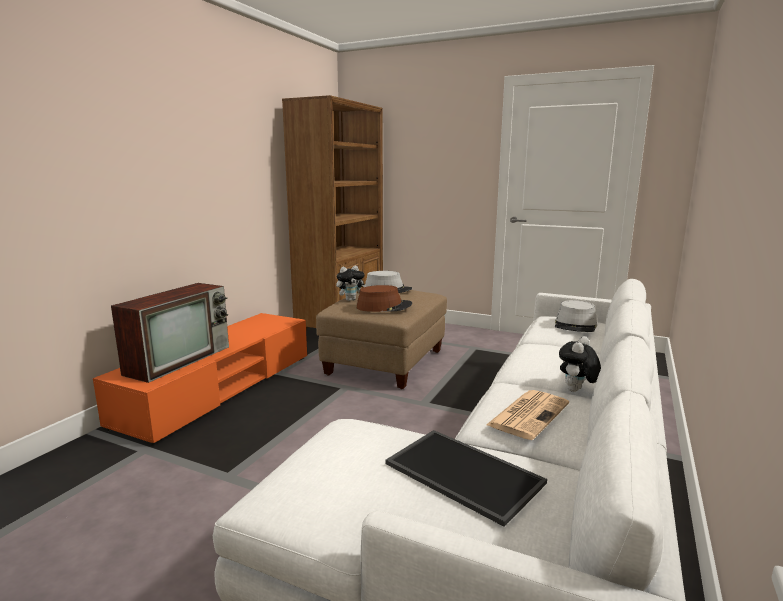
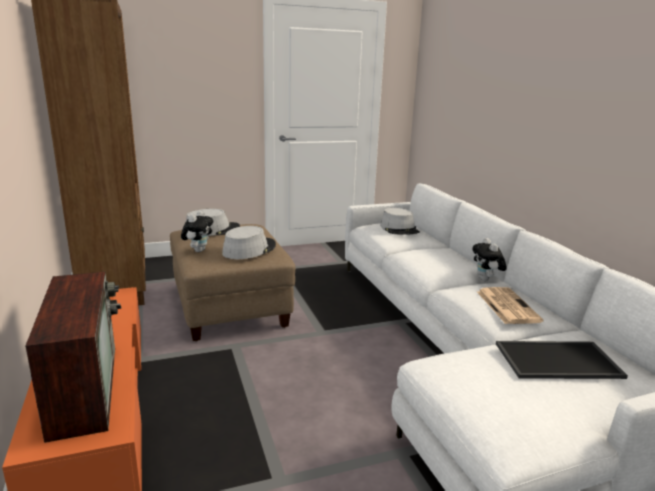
camera: 45 degrees left, 5 degrees up
brown hat [357,285,412,312] -> grey hat [222,226,276,259]

